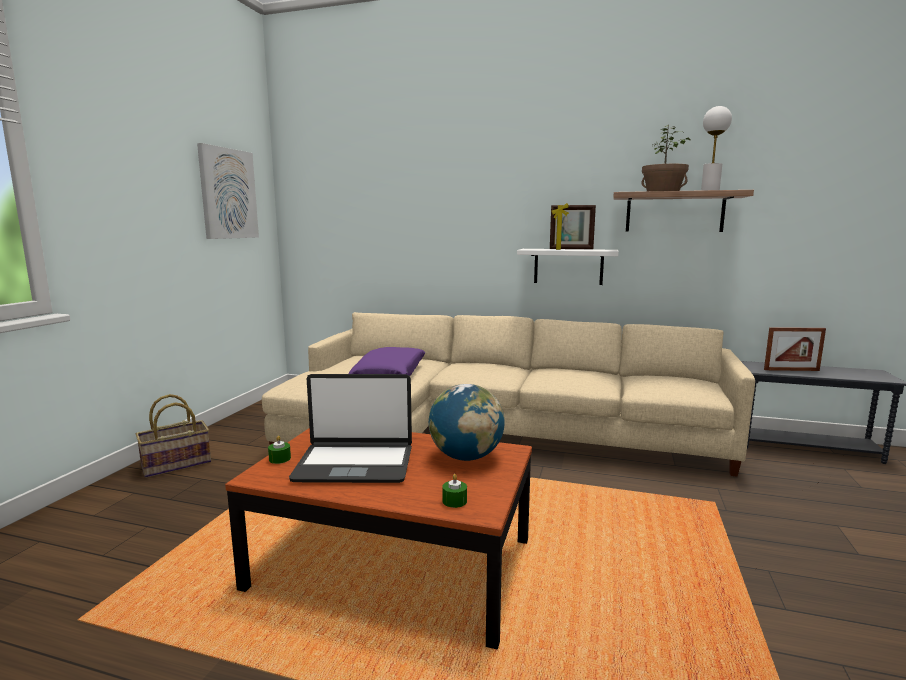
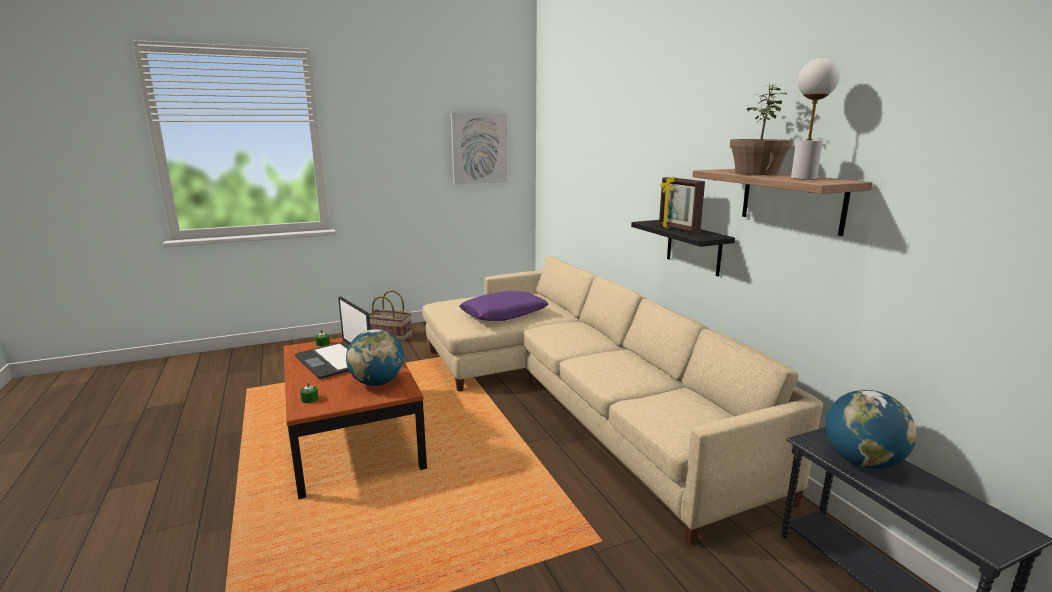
camera: 50 degrees right, 5 degrees up
white shelf [517,249,619,285] -> black shelf [631,220,735,276]
picture frame [764,327,826,371] -> globe [826,390,916,469]

